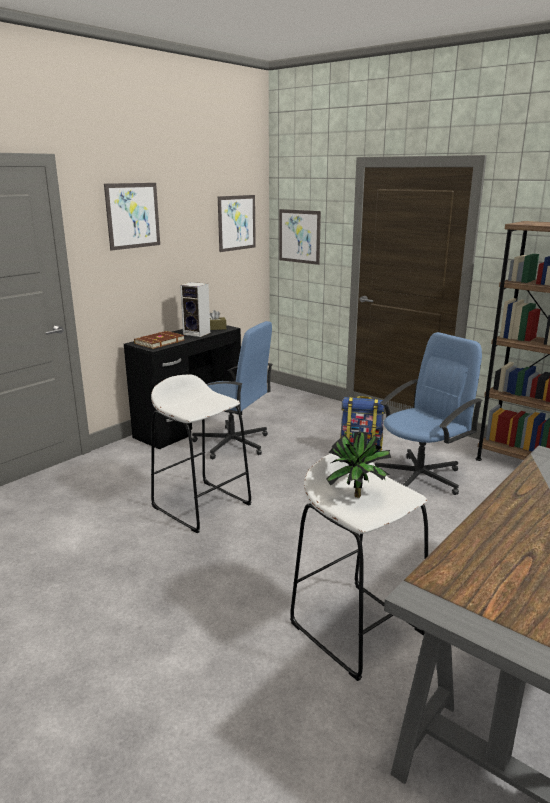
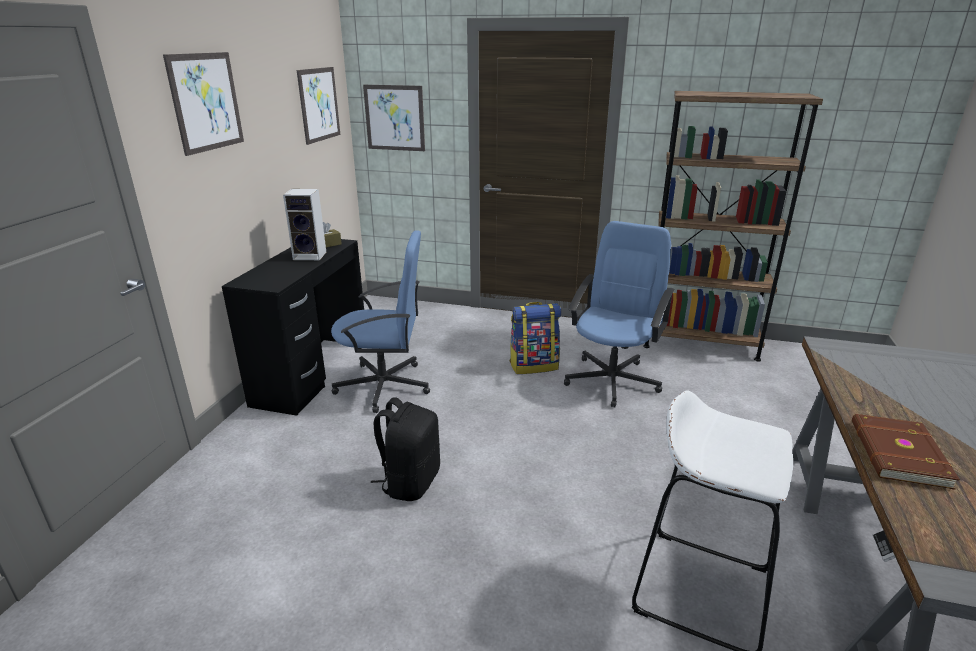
camera: 25 degrees left, 5 degrees up
brown book [134,331,185,349] -> brown book moved to [852,414,960,490]
white stool [151,375,252,533] -> black backpack [371,397,440,501]
potted plant [326,432,391,498] -> none

